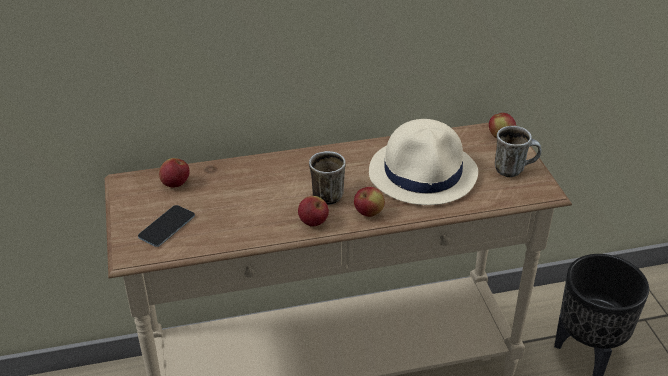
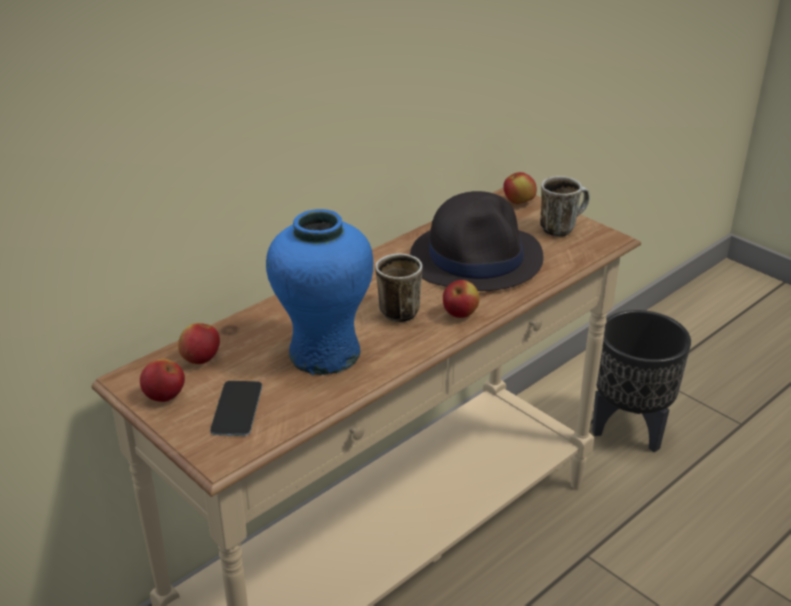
camera: 30 degrees left, 5 degrees down
apple [298,196,329,227] -> apple moved to [140,359,185,402]
beige hat [369,119,478,205] -> black hat [410,191,543,291]
none -> blue vase [266,209,373,375]

